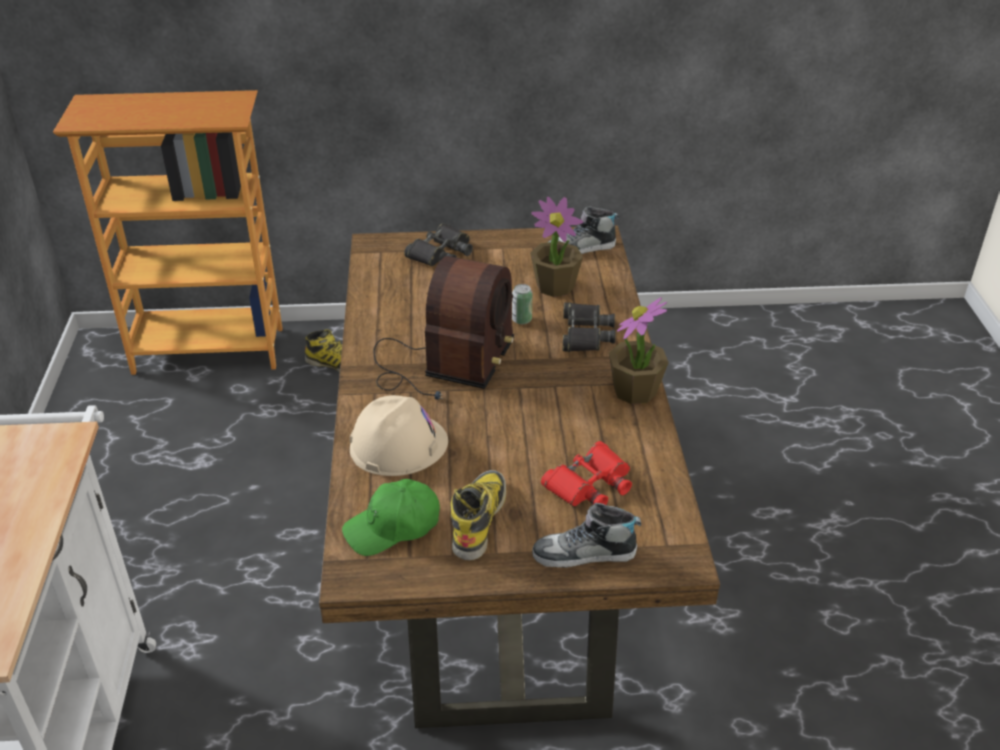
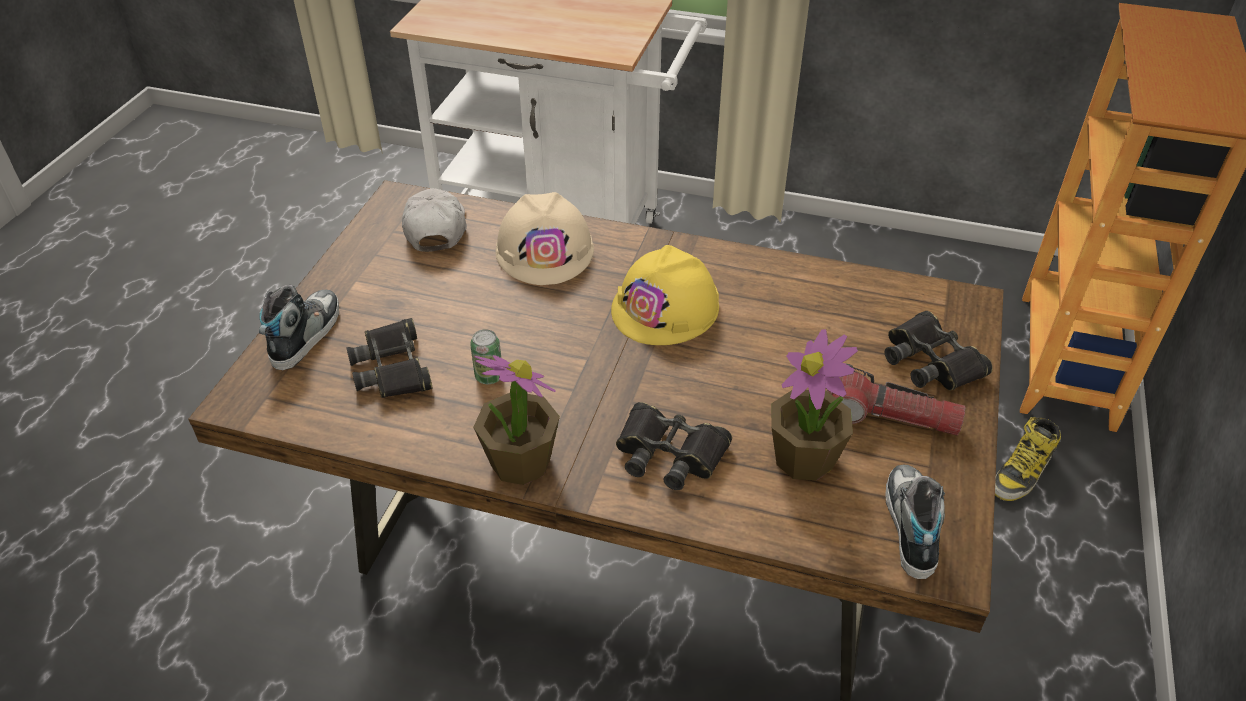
camera: 110 degrees right, 5 degrees up
green cap [342,479,440,556] -> white cap [402,188,467,252]
radio [373,256,514,400] -> yellow hard hat [611,245,719,345]
boot [450,470,506,560] -> none
can [512,284,533,324] -> can moved to [470,329,501,384]
red binoculars [541,441,632,507] -> black binoculars [346,318,432,398]
none -> flashlight [827,364,966,436]

